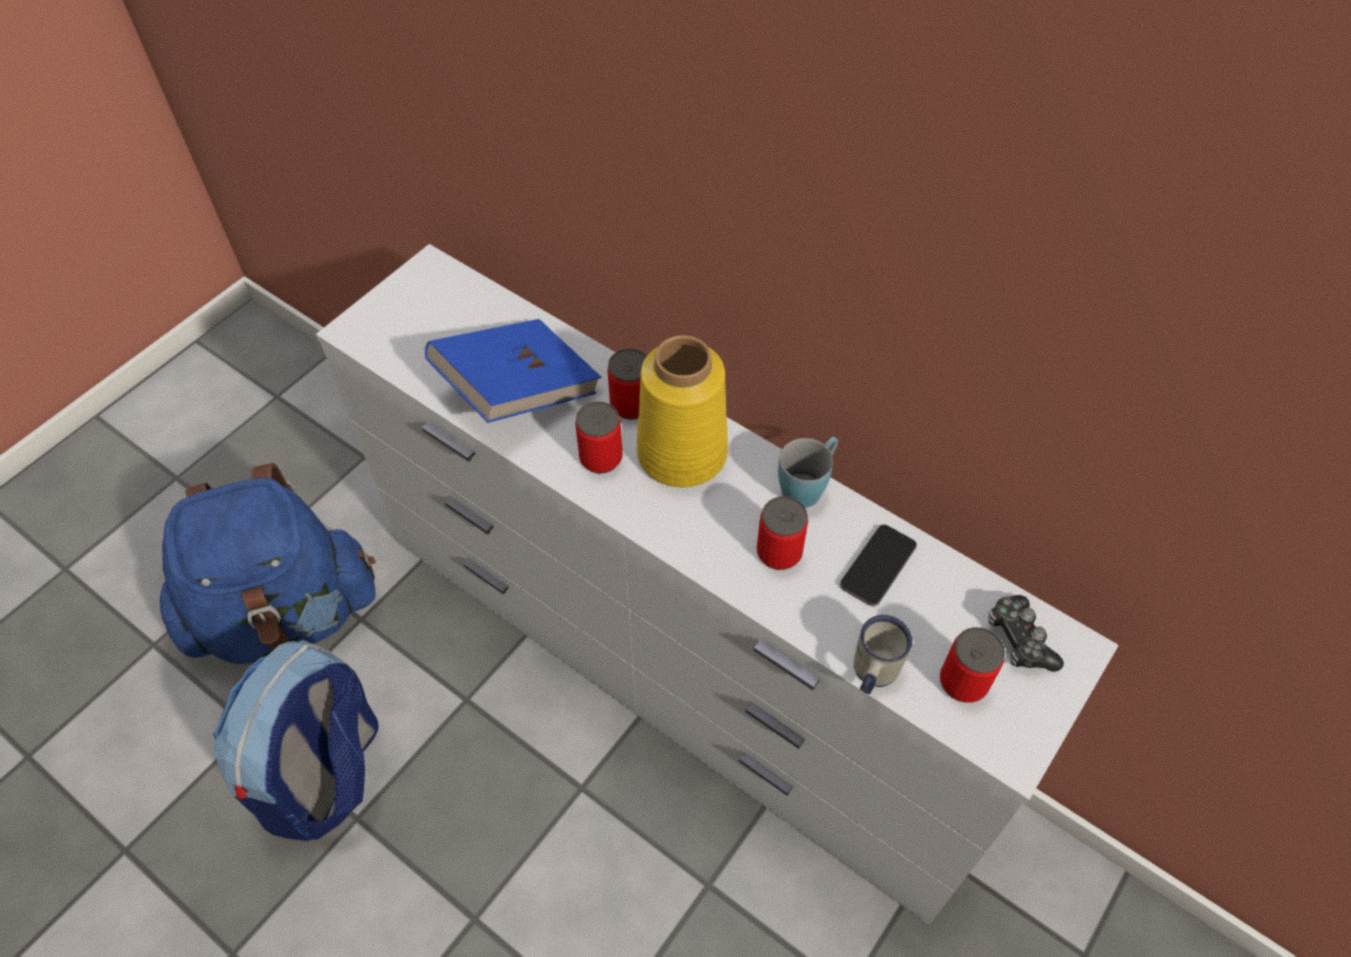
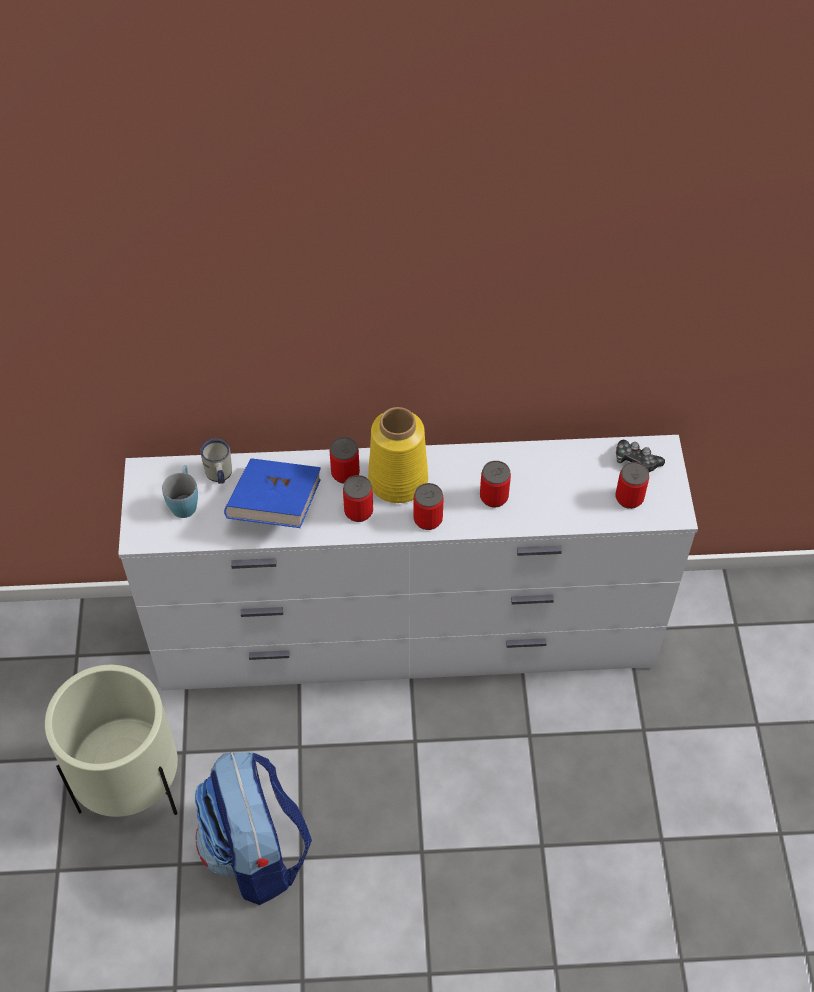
camera: 40 degrees left, 0 degrees up
blue backpack [160,463,376,664] -> beige planter [45,665,178,817]
blue mug [778,436,838,508] -> blue mug moved to [162,465,198,518]
phone [840,524,917,606] -> none
white mug [854,615,912,694] -> white mug moved to [200,439,232,484]
none -> can [413,483,444,530]

